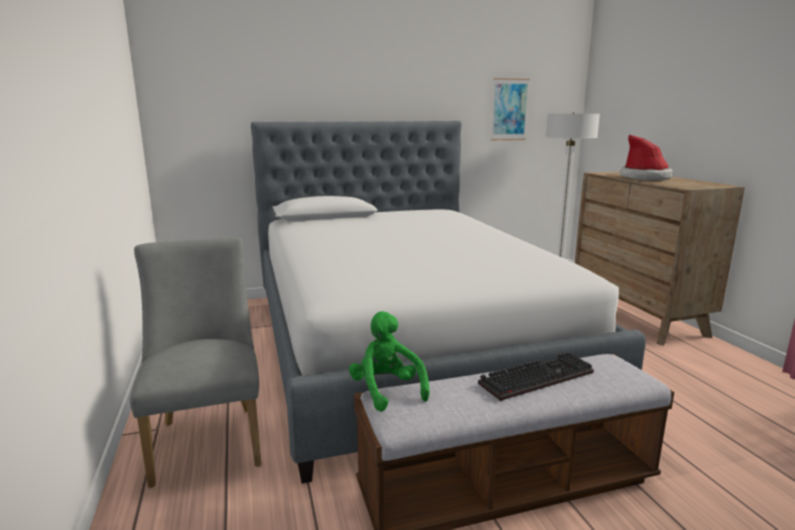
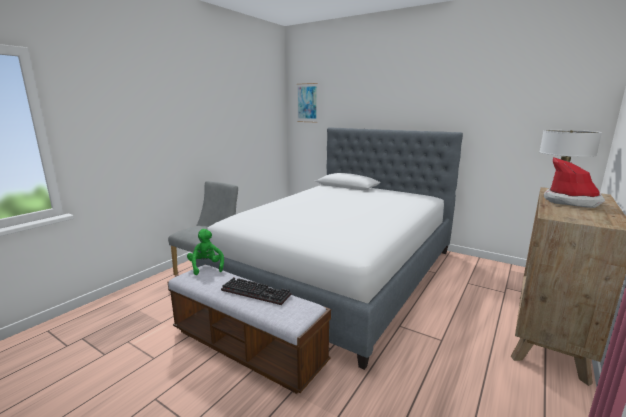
camera: 50 degrees right, 0 degrees up
green plush toy [349,311,430,412] -> green plush toy turned 45 degrees counterclockwise [187,229,224,275]
picture [491,78,530,140] -> picture moved to [297,83,318,122]

